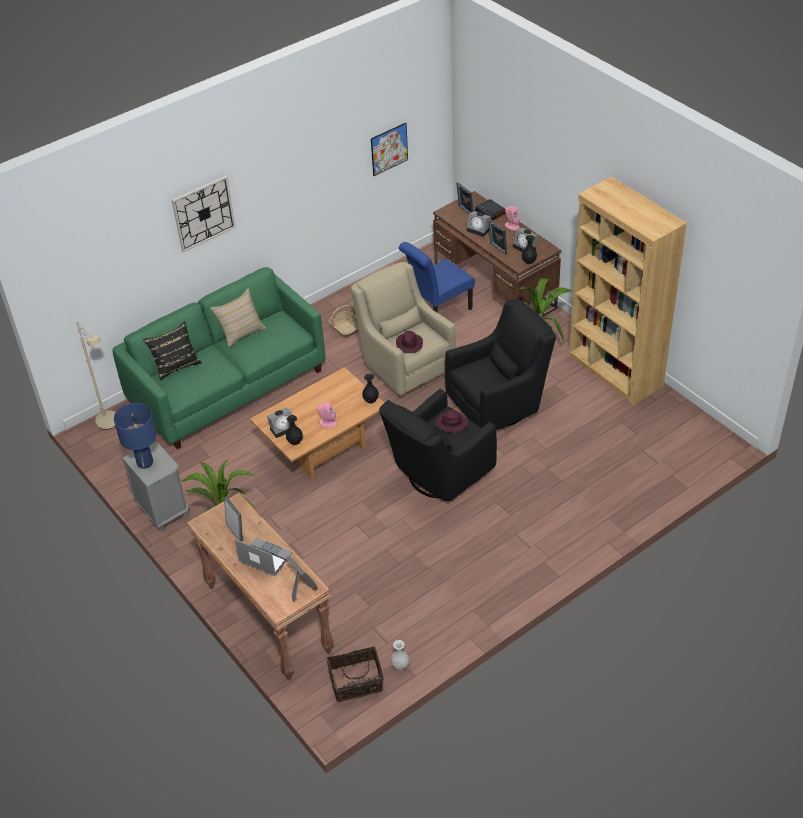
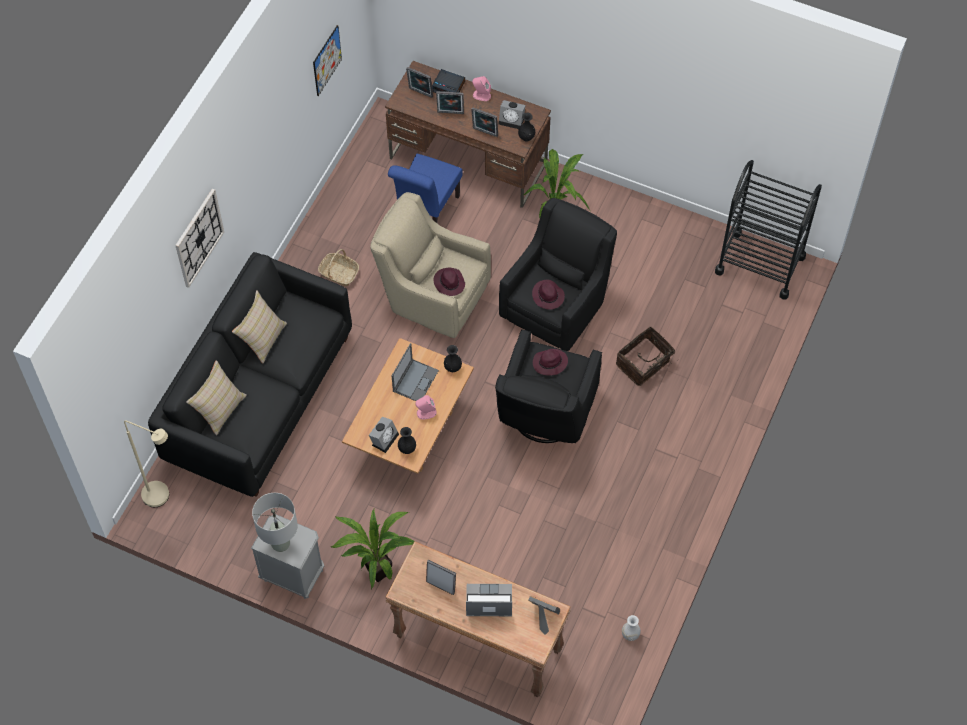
camera: 30 degrees left, 15 degrees up
green sofa [113,267,325,449] -> black sofa [148,252,352,497]
blue table lamp [114,403,157,469] -> grey table lamp [252,493,298,552]
black pillow [143,321,202,380] -> beige pillow [186,360,247,435]
basket [327,646,384,702] -> basket moved to [616,327,679,386]
alarm clock [467,211,491,237] -> picture frame [436,91,464,114]
brown bookcase [569,177,687,406] -> none
none -> laptop [392,343,439,401]
none -> purple hat [532,280,565,310]
none -> black cart [715,160,822,300]

